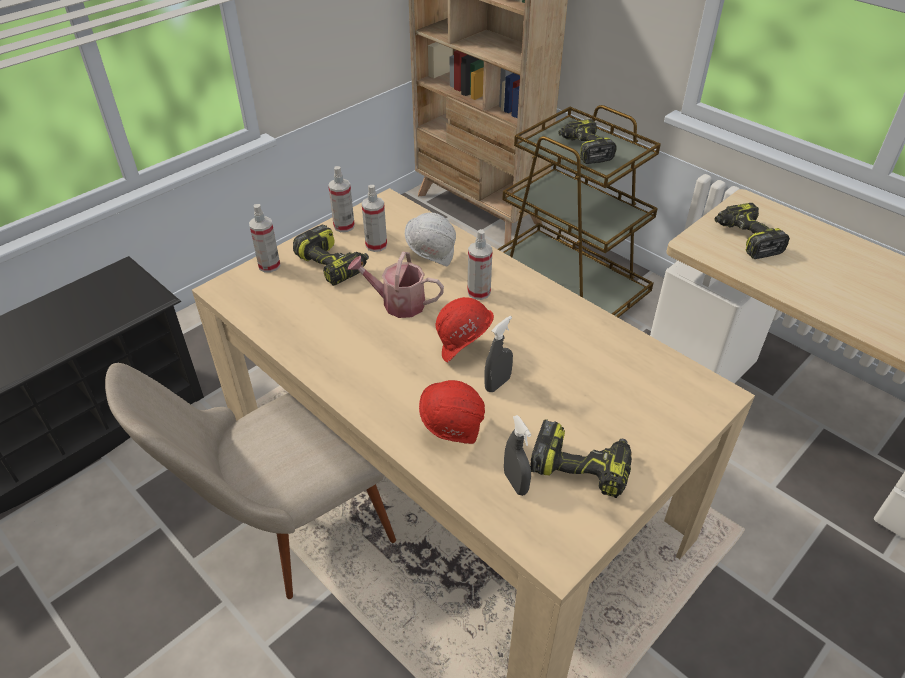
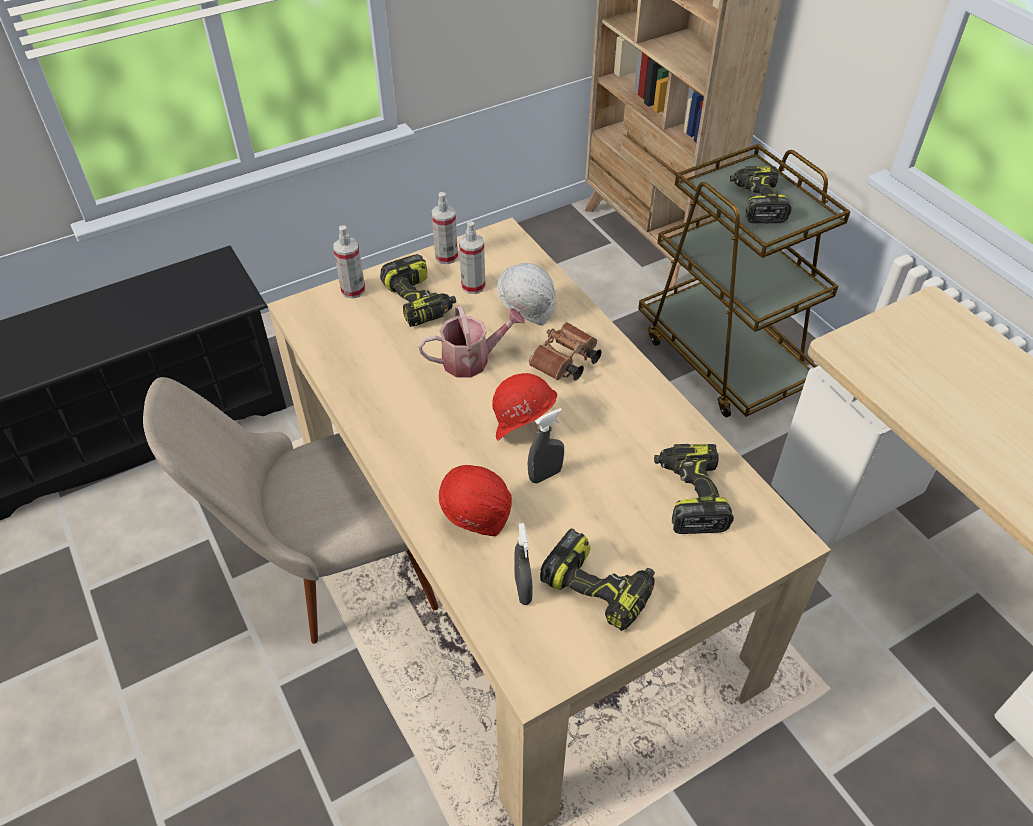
camera: 15 degrees right, 5 degrees up
watering can [348,252,444,318] -> watering can turned 135 degrees clockwise [418,306,525,378]
spray bottle [467,229,493,300] -> brown binoculars [529,322,602,380]
power drill [715,203,790,259] -> power drill moved to [654,444,734,534]

